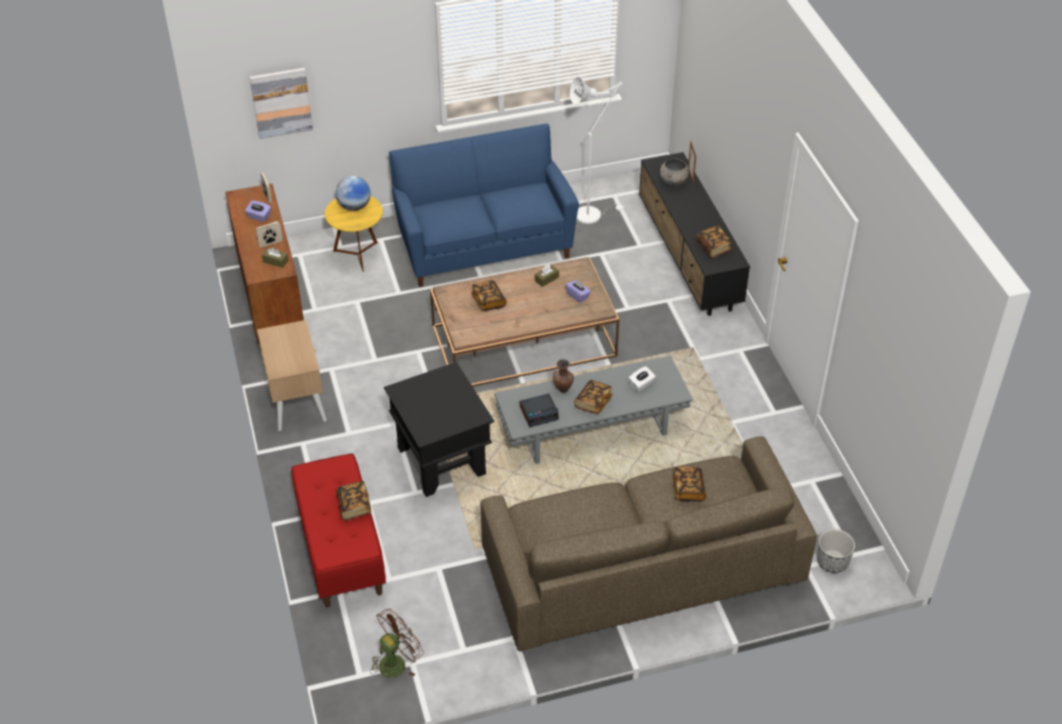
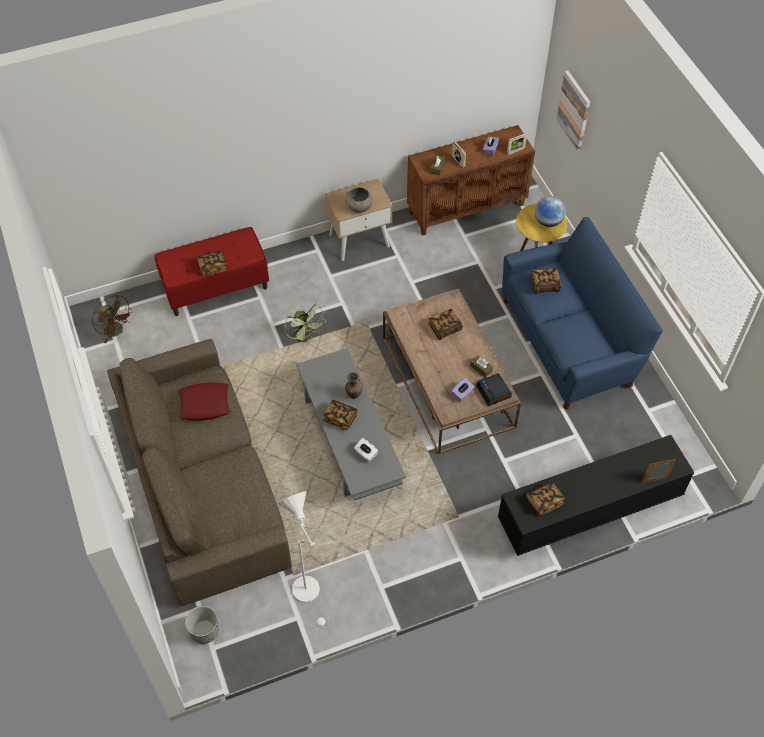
camera: 85 degrees right, 10 degrees up
black side table [384,362,494,497] -> green fan [285,303,326,343]
alarm clock [520,393,559,427] -> alarm clock moved to [476,373,512,406]
white floor lamp [570,77,624,224] -> white floor lamp moved to [278,491,329,628]
grey bowl [660,158,689,187] -> grey bowl moved to [345,187,372,213]
book [672,467,706,502] -> book moved to [531,268,561,294]
none -> red pillow [178,382,230,421]

